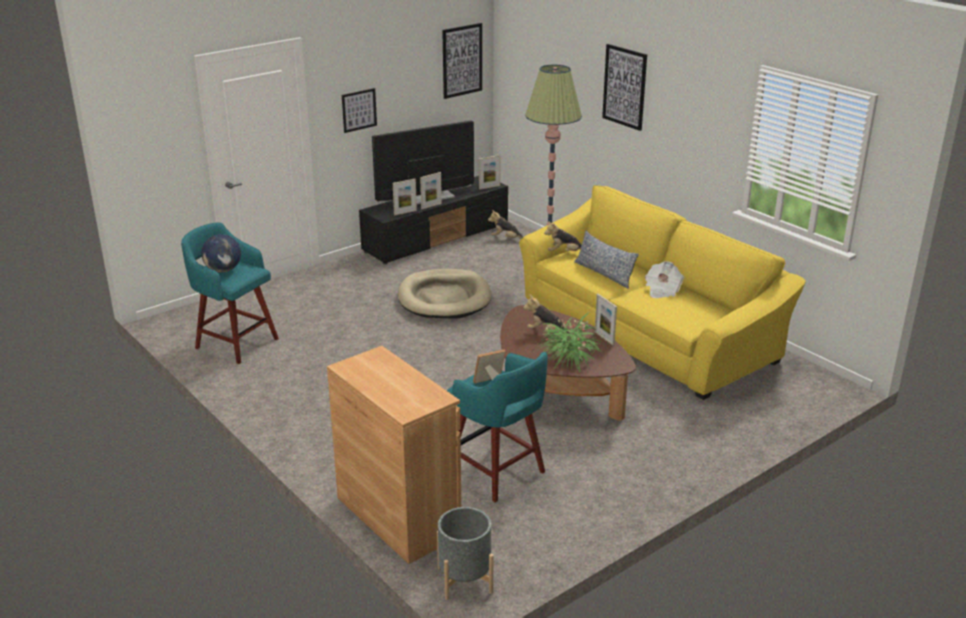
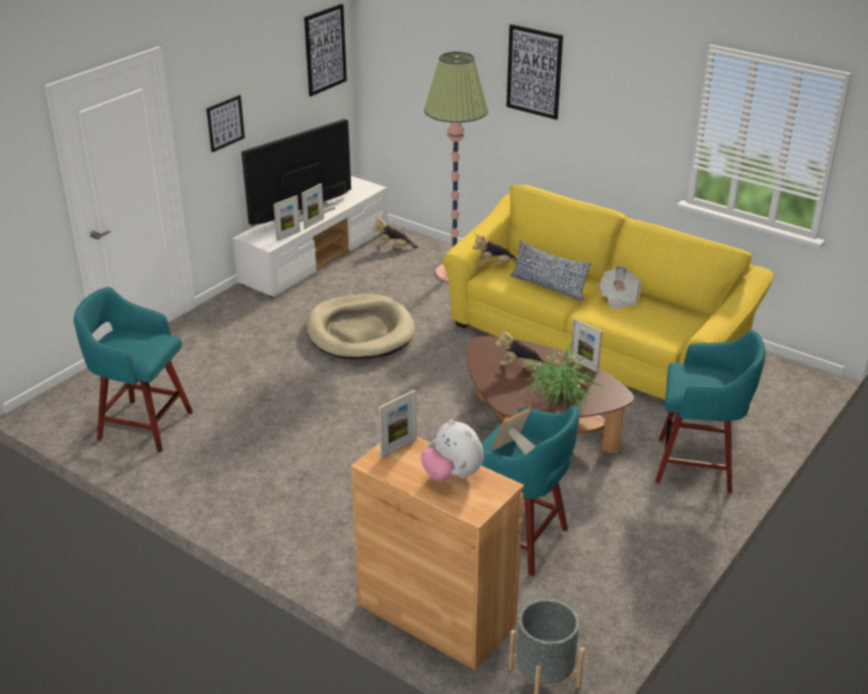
camera: 15 degrees left, 5 degrees up
globe [201,234,241,273] -> none
black tv stand [359,176,508,265] -> white tv stand [232,176,388,298]
picture frame [479,155,501,190] -> picture frame moved to [379,390,416,458]
none -> plush toy [421,419,484,481]
none -> turquoise stool [656,330,766,493]

